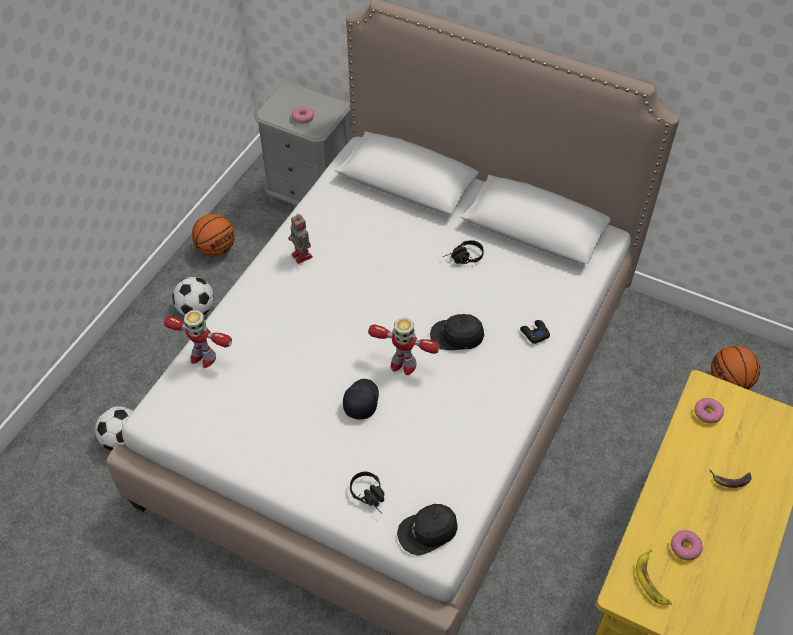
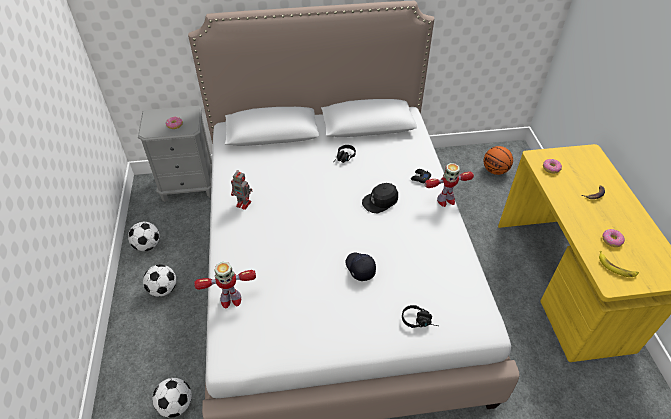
camera: 35 degrees left, 5 degrees down
basketball [192,214,235,256] -> football [128,222,160,251]
toy robot [368,318,440,375] -> toy robot moved to [425,163,474,207]
black cap [397,504,457,556] -> none

